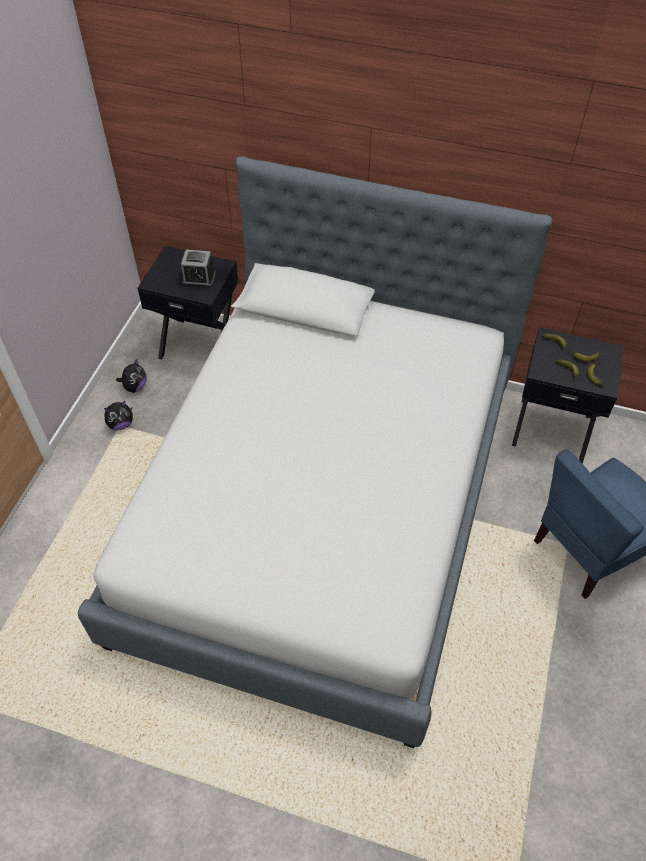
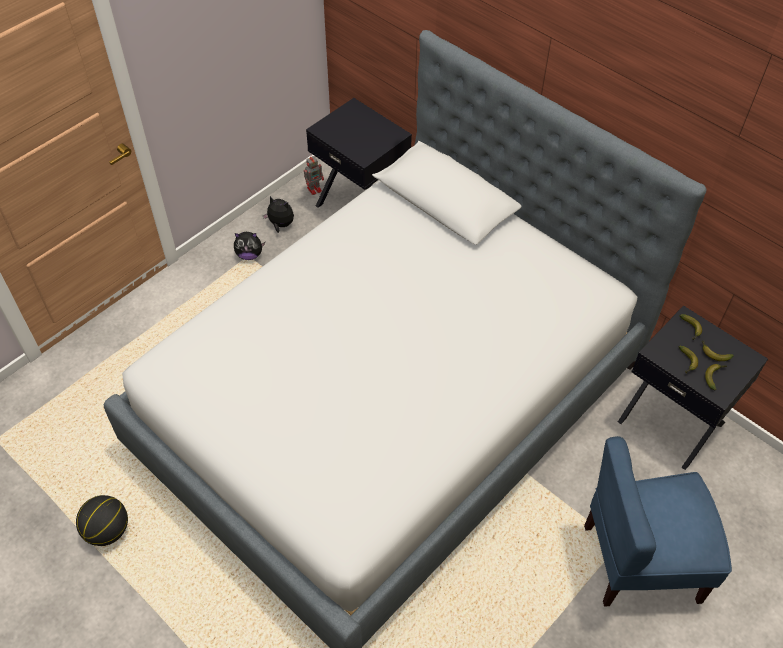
camera: 25 degrees right, 0 degrees up
plush toy [116,359,147,393] -> plush toy turned 120 degrees counterclockwise [263,196,294,233]
alarm clock [180,250,216,288] -> none
none -> basketball [76,495,128,546]
none -> toy robot [304,155,324,195]

